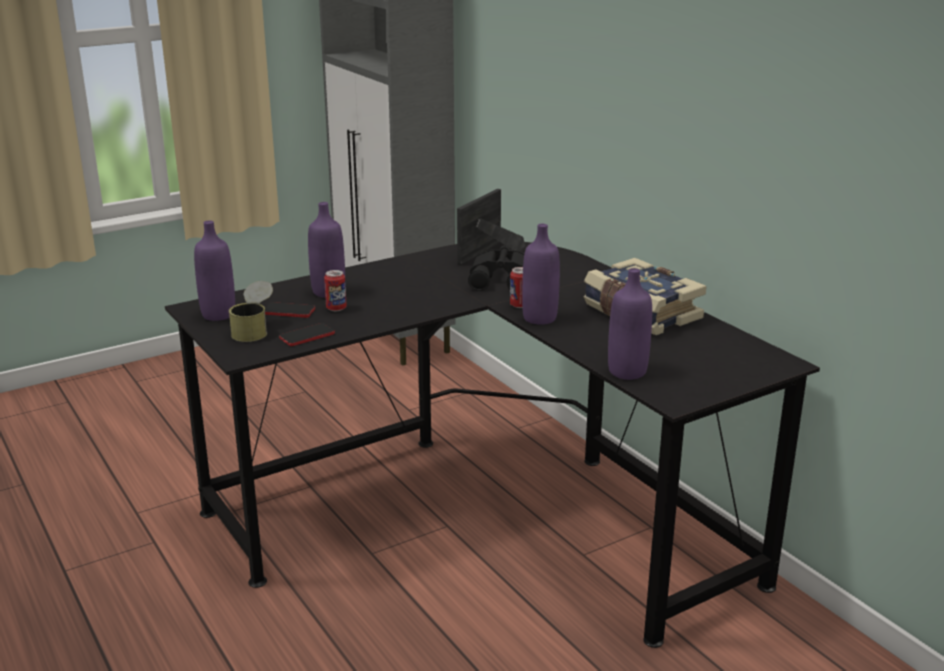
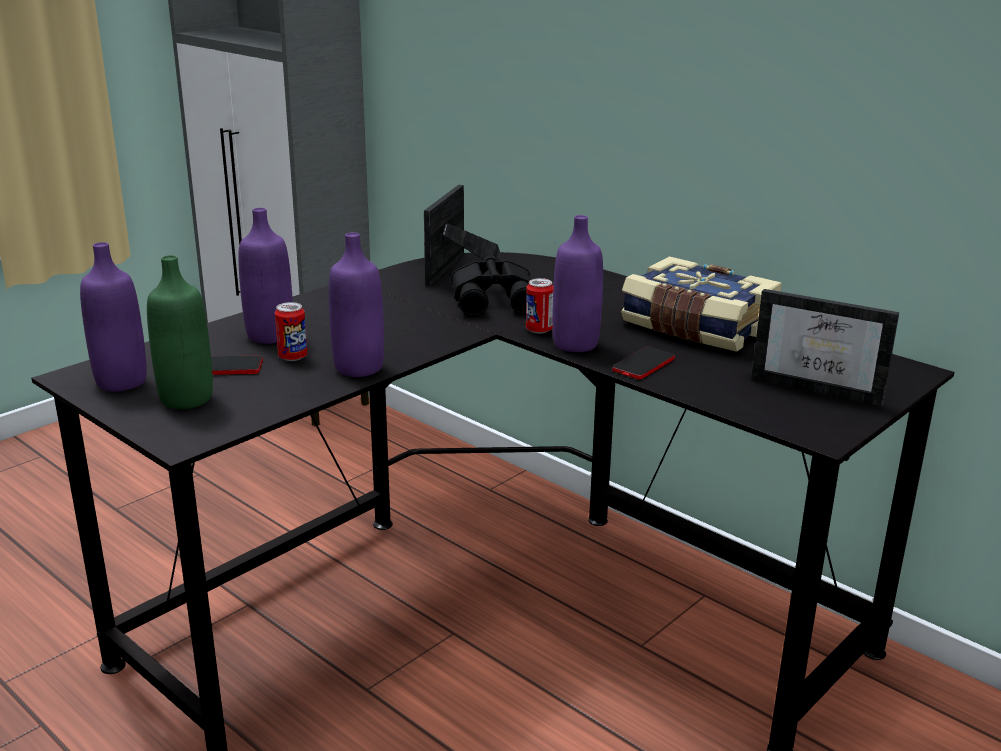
camera: 15 degrees left, 0 degrees up
can [229,281,273,342] -> green bottle [147,255,213,409]
phone [279,323,335,346] -> phone moved to [613,346,675,379]
purple bottle [608,268,652,380] -> purple bottle moved to [328,232,384,377]
none -> picture frame [751,289,899,406]

